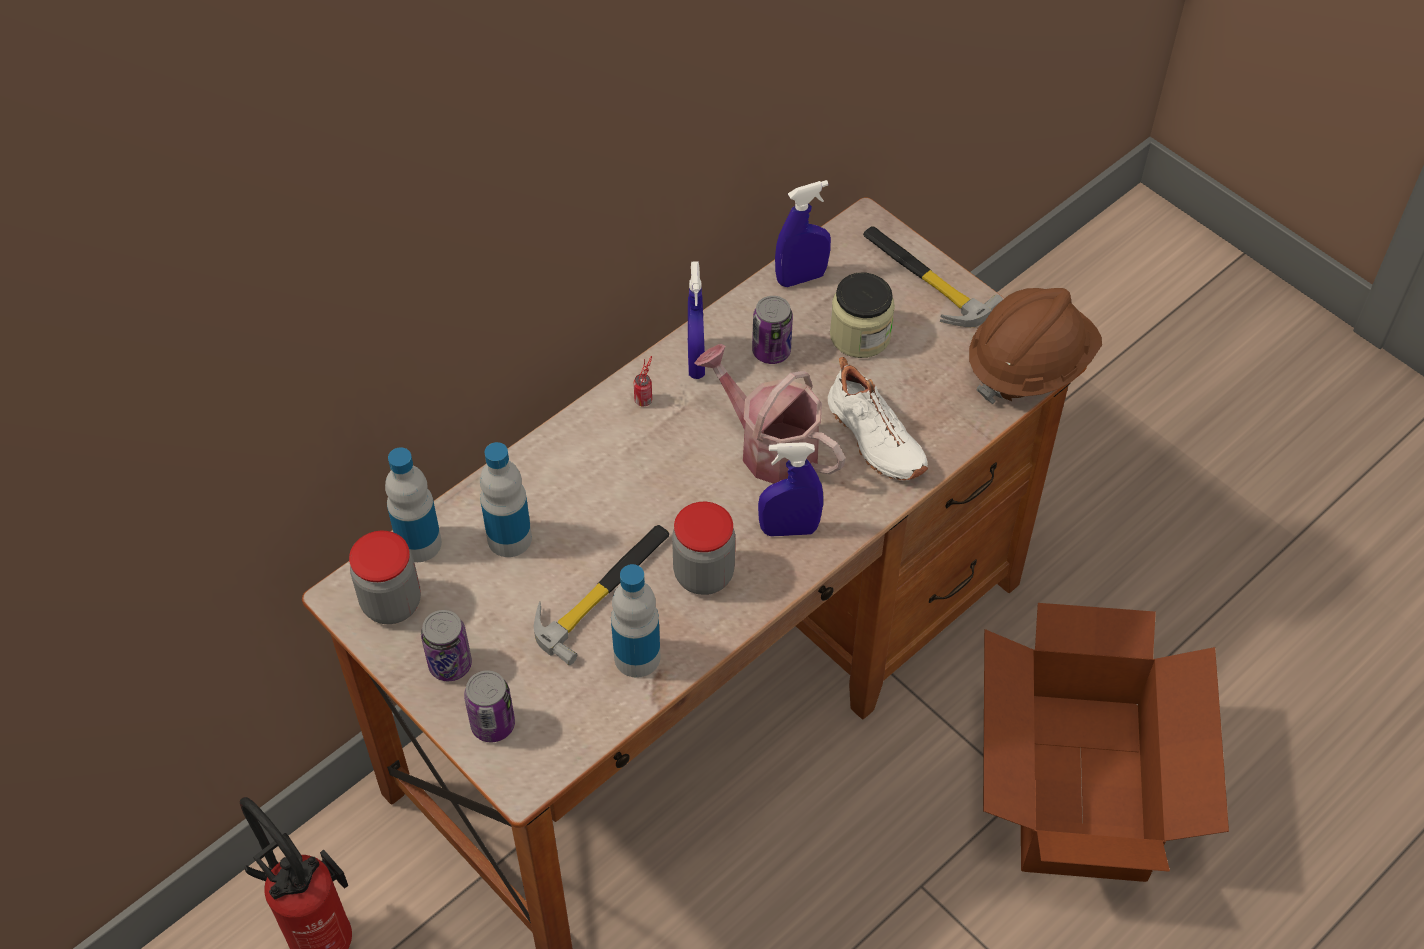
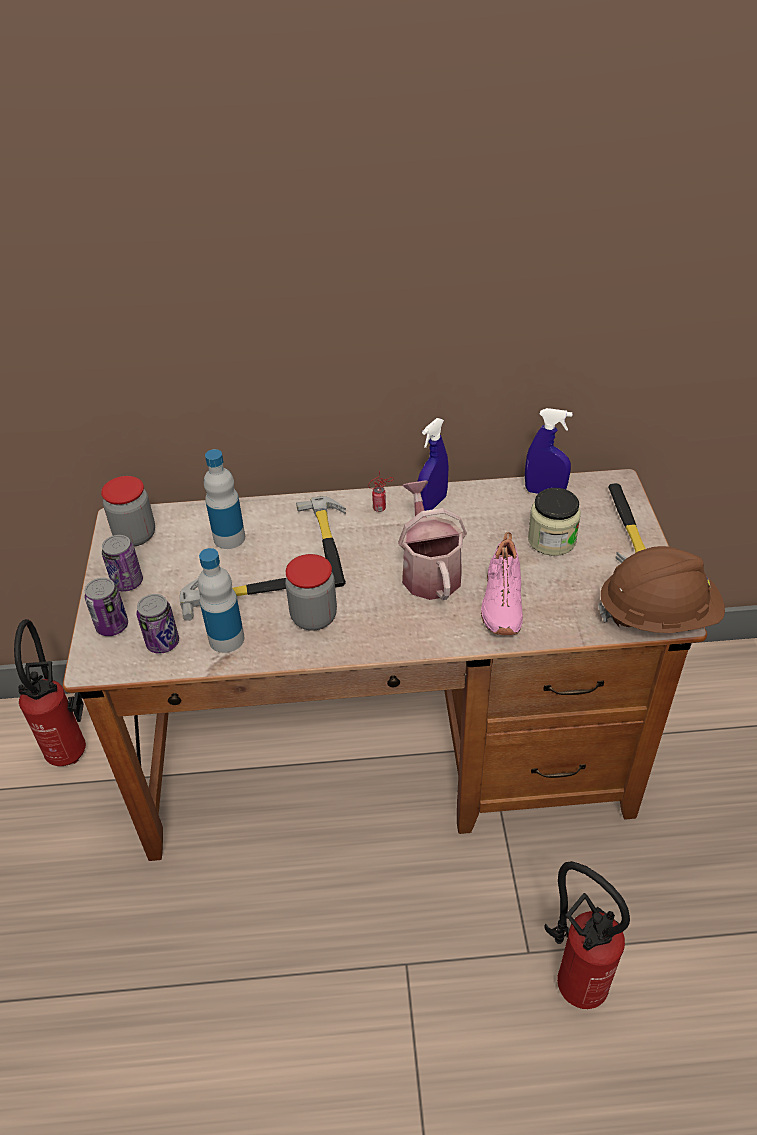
camera: 40 degrees right, 10 degrees down
bottle [385,447,442,562] -> none
can [752,296,793,364] -> can moved to [136,594,179,654]
blue spray bottle [758,442,823,536] -> none
white shoe [828,357,928,480] -> pink shoe [481,532,523,635]
cardboard box [983,603,1229,882] -> fire extinguisher [544,861,630,1009]
none -> hammer [296,496,346,587]

